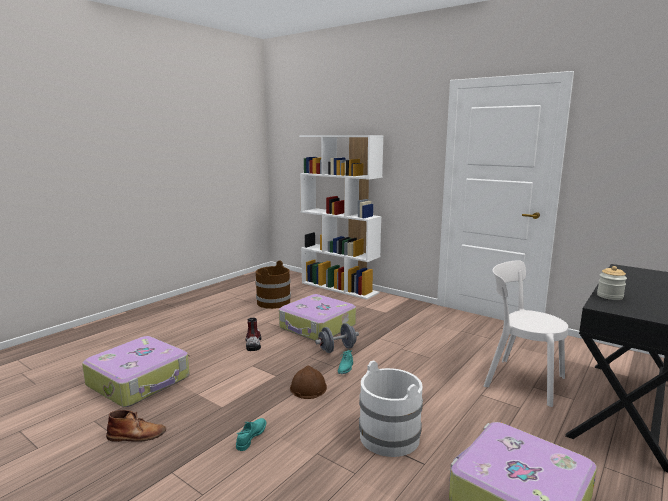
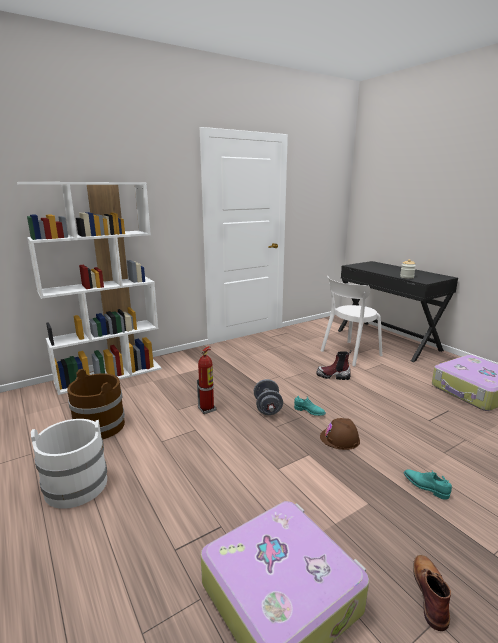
camera: 70 degrees left, 5 degrees up
boot [246,317,262,351] -> boot moved to [316,350,352,380]
suitcase [279,294,356,341] -> fire extinguisher [197,346,217,414]
white bucket [359,360,423,457] -> white bucket moved to [31,419,107,509]

